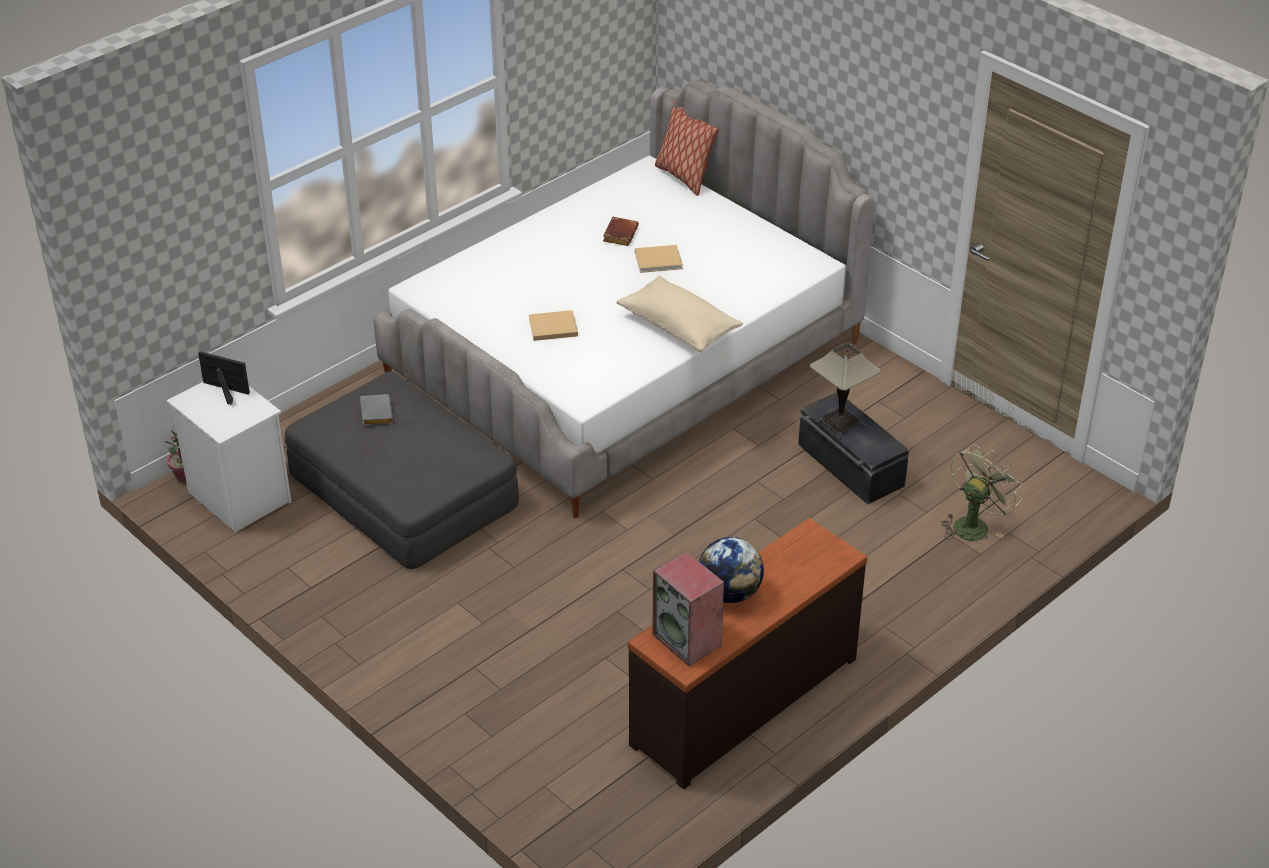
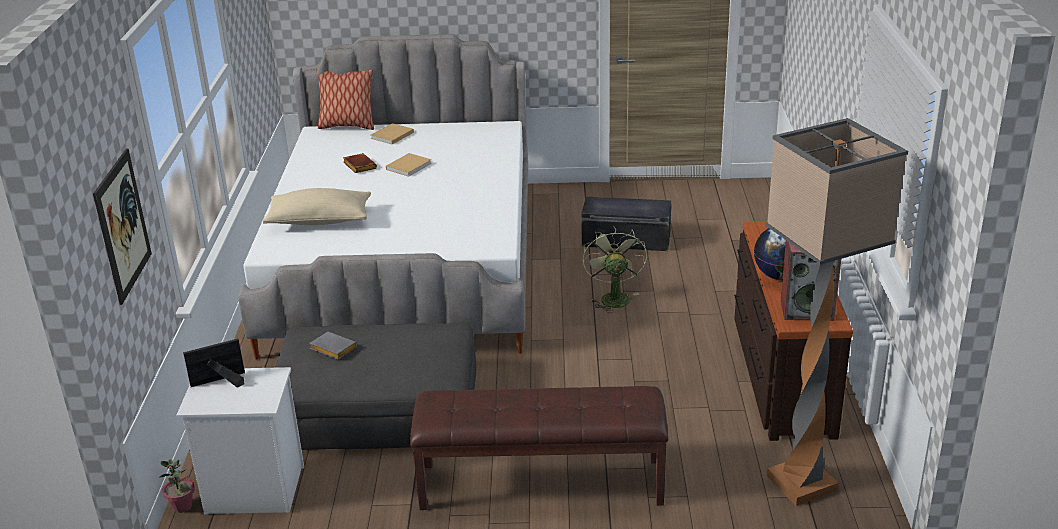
camera: 45 degrees left, 10 degrees down
beige book [529,310,578,341] -> beige book moved to [371,123,414,144]
beige pillow [617,275,743,353] -> beige pillow moved to [263,188,371,225]
table lamp [810,343,881,440] -> none
green fan [941,444,1022,541] -> green fan moved to [583,226,647,313]
none -> picture [93,149,152,305]
none -> brown bench [410,386,668,510]
none -> floor lamp [766,118,908,506]

